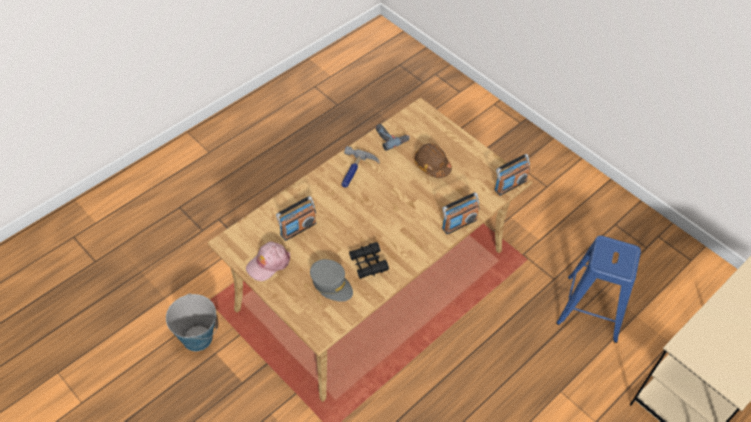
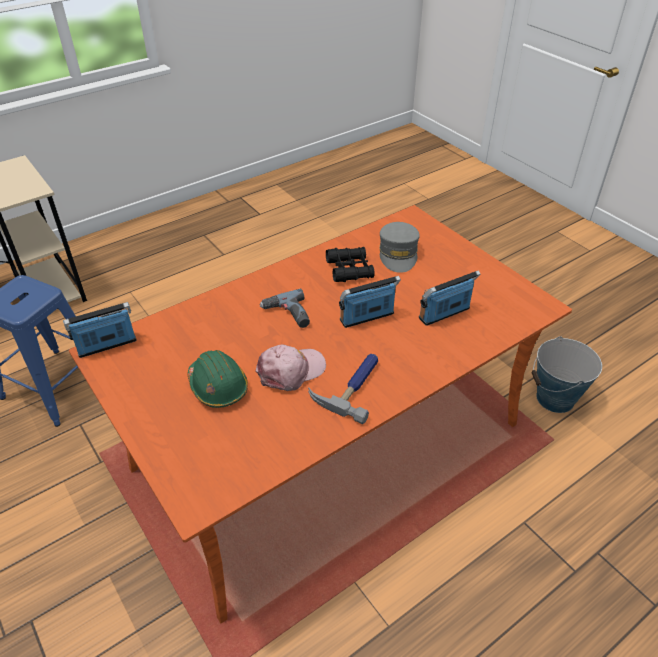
camera: 170 degrees left, 10 degrees down
beige dining table [207,98,532,402] -> orange dining table [69,205,572,623]
pink cap [246,241,290,281] -> pink cap moved to [255,345,326,391]
grey cap [310,259,353,302] -> grey cap turned 135 degrees counterclockwise [380,222,420,273]
power drill [376,124,410,151] -> power drill moved to [259,289,310,328]
brown hard hat [414,143,452,178] -> green hard hat [188,350,248,408]
radio [442,192,479,234] -> radio moved to [339,276,401,328]

